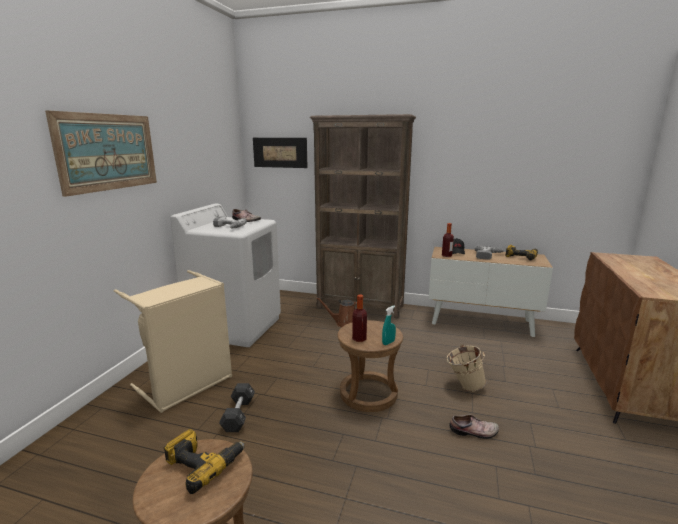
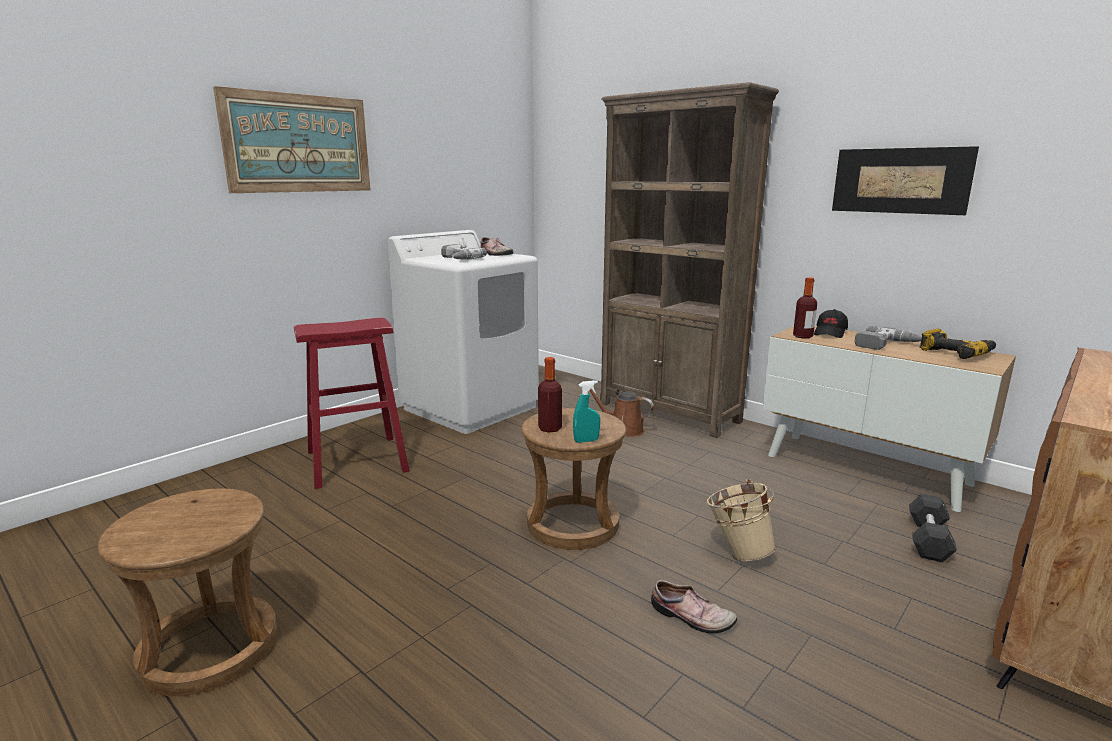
camera: 25 degrees right, 0 degrees up
beige laundry basket [114,270,232,413] -> red stool [294,318,409,489]
power drill [164,429,245,494] -> none
black dumbbell [219,383,255,432] -> black dumbbell moved to [909,494,957,562]
picture [253,138,307,168] -> picture moved to [832,146,979,215]

